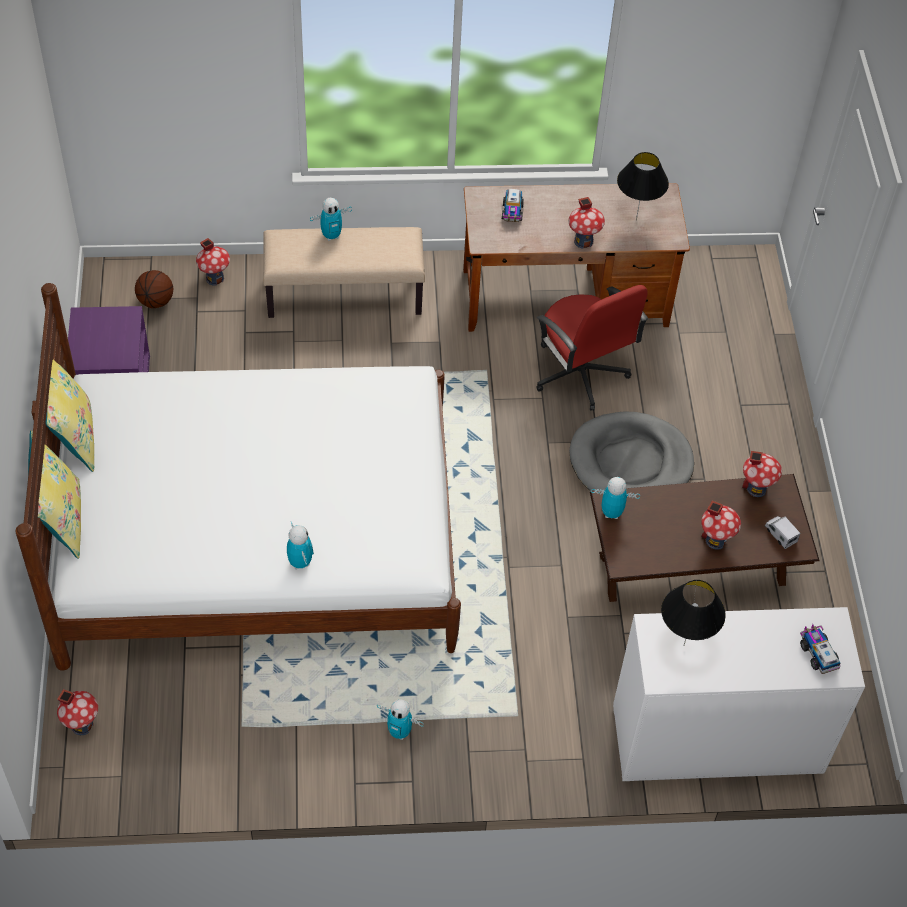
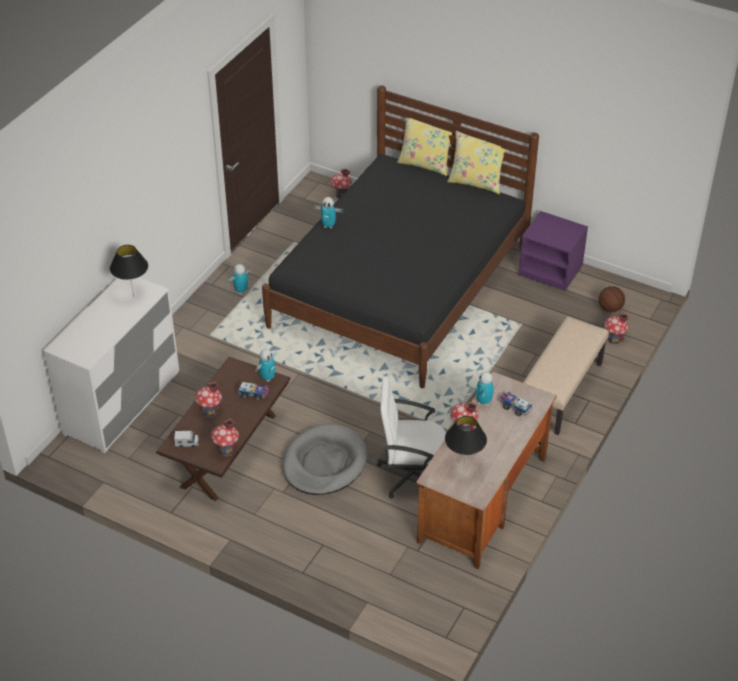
camera: 125 degrees right, 10 degrees down
white bed [15,283,461,671] -> black bed [262,85,539,388]
toy robot [310,198,352,241] -> toy robot moved to [476,371,494,405]
red office chair [536,285,648,411] -> white office chair [377,376,447,499]
toy truck [800,624,841,674] -> toy truck moved to [237,382,269,401]

